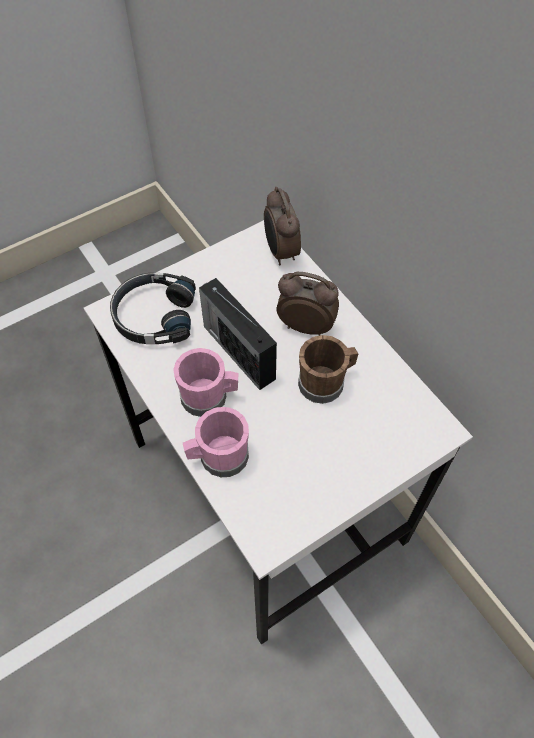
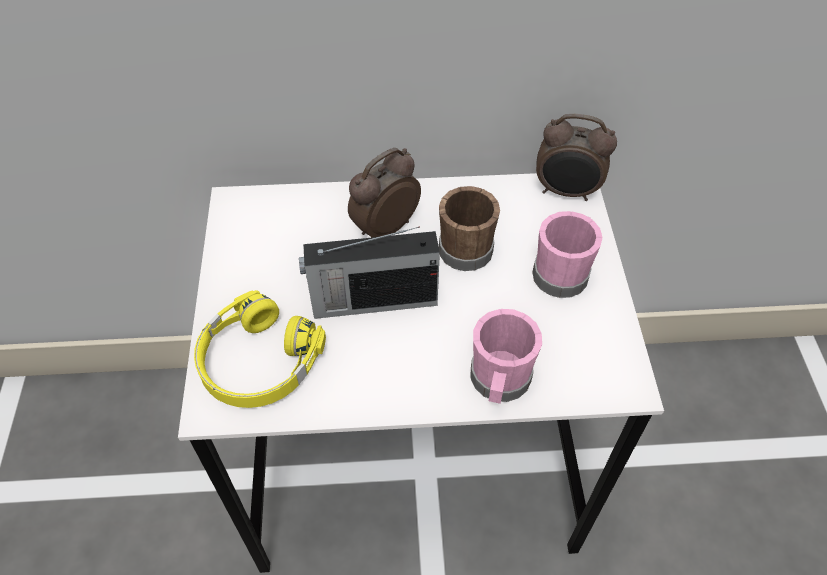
camera: 60 degrees left, 5 degrees down
black headphones [110,273,196,344] -> yellow headphones [194,290,326,408]
pink mug [173,348,238,417] -> pink mug moved to [532,211,602,298]
alarm clock [264,187,301,265] -> alarm clock moved to [536,114,617,201]

